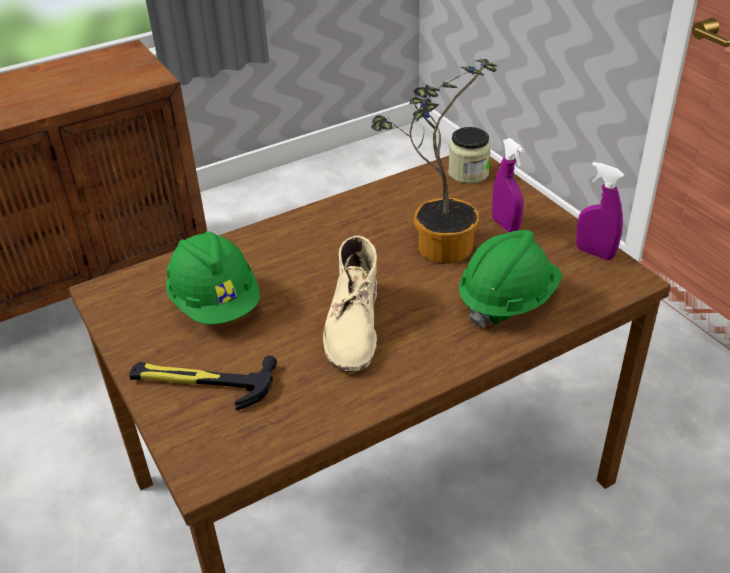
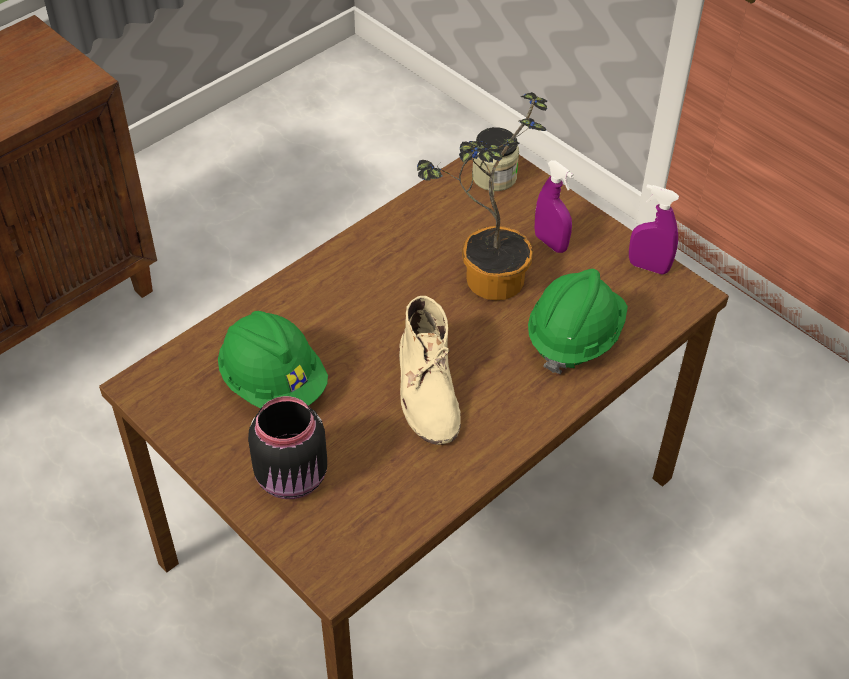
camera: 15 degrees left, 10 degrees up
hammer [129,355,277,411] -> black jar [248,396,327,499]

